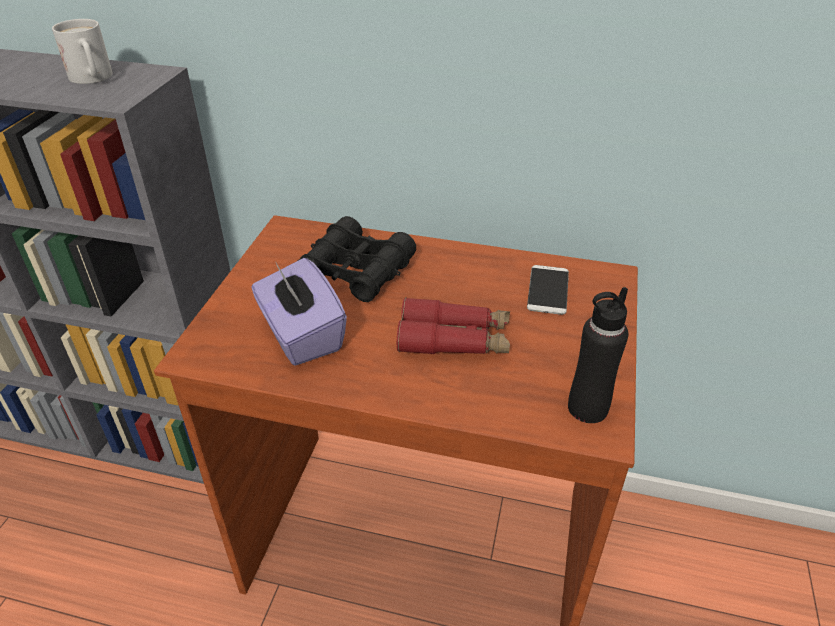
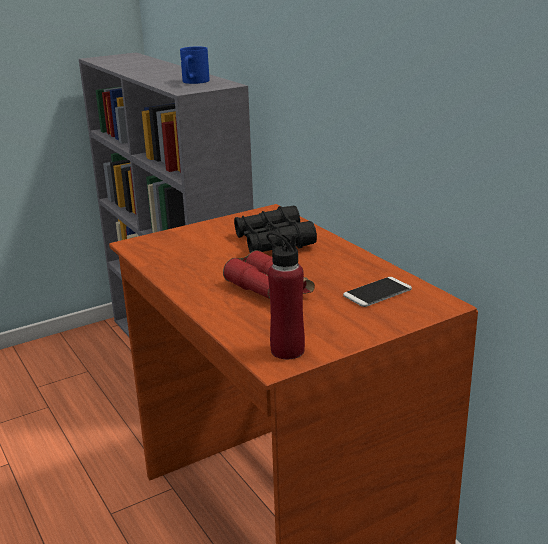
camera: 45 degrees right, 15 degrees down
white mug [52,19,113,84] -> blue mug [180,47,210,84]
purple tissue box [251,258,347,366] -> none
black bottle [568,287,628,423] -> red bottle [266,231,305,359]

